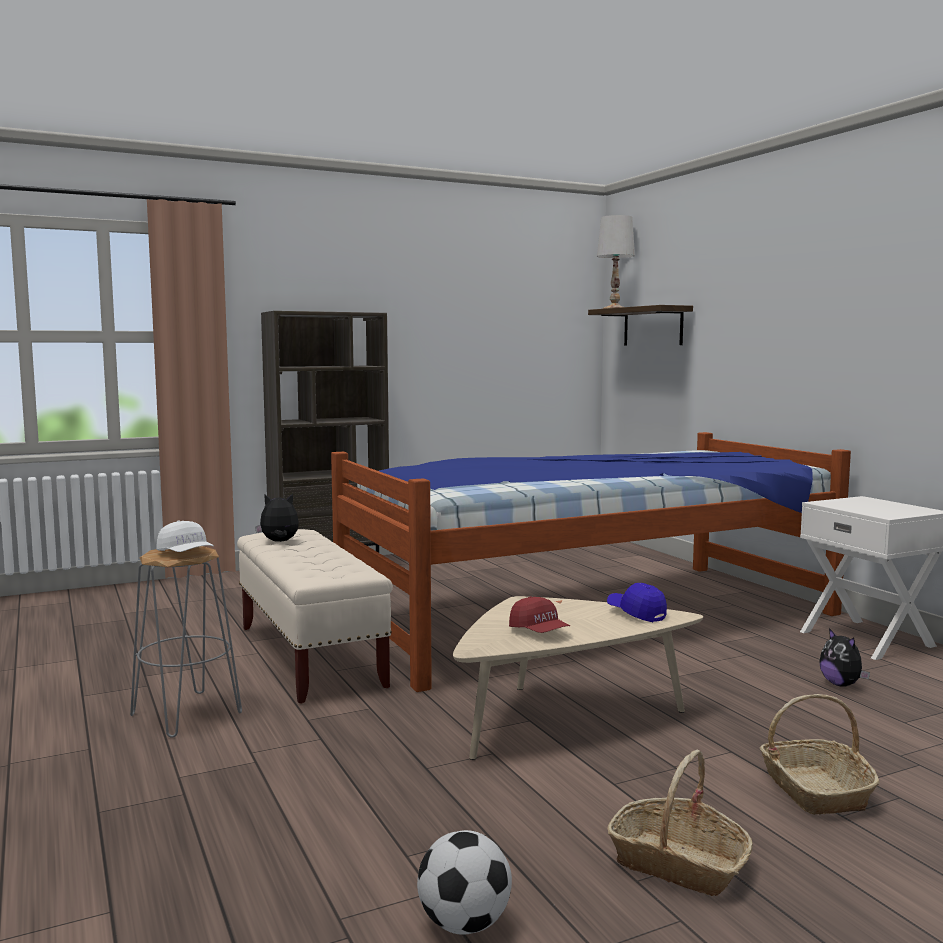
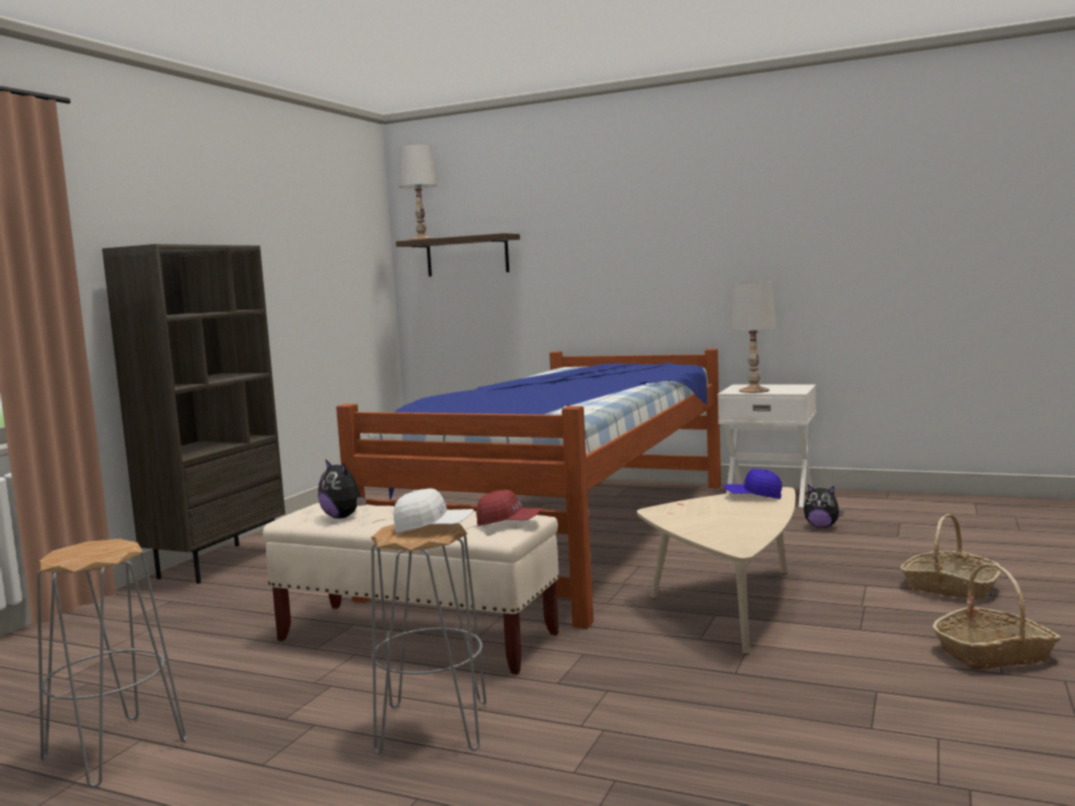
camera: 40 degrees left, 0 degrees up
plush toy [255,494,299,542] -> plush toy turned 90 degrees counterclockwise [318,459,366,519]
football [417,830,512,935] -> none
red cap [509,597,570,633] -> red cap moved to [476,490,542,526]
none -> grey stool [37,539,187,787]
none -> white table lamp [730,282,777,393]

